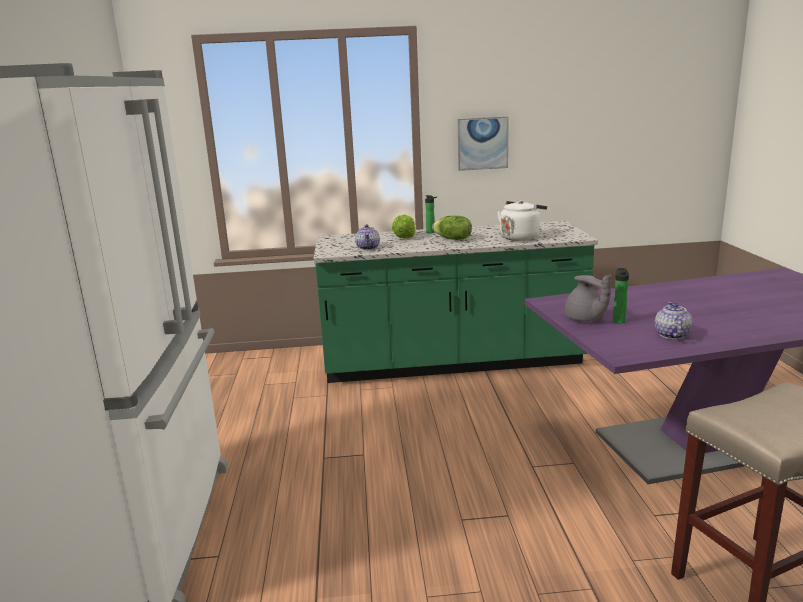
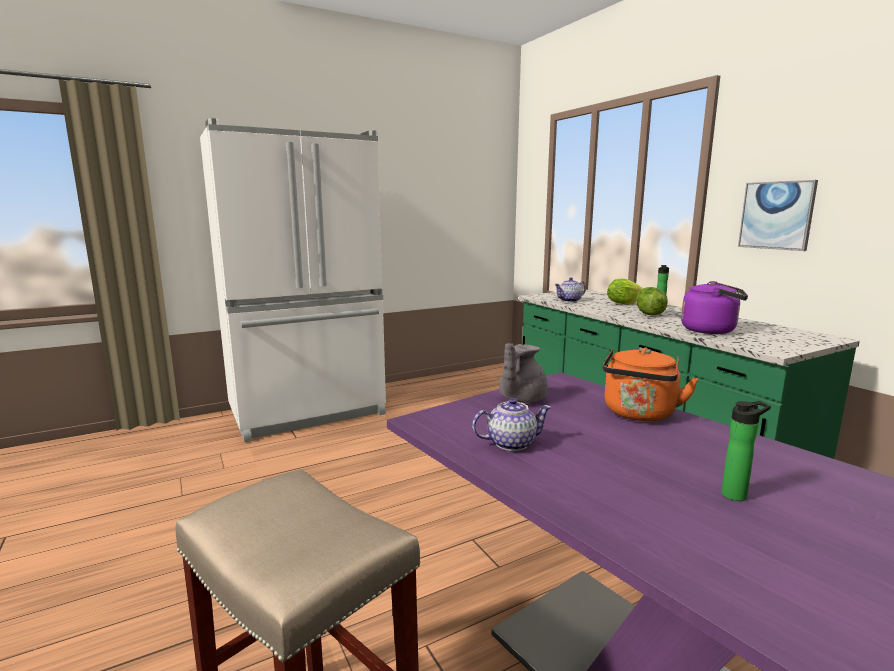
camera: 65 degrees right, 5 degrees down
white kettle [497,200,547,241] -> purple kettle [681,281,748,334]
bottle [613,268,629,323] -> bottle moved to [721,401,771,501]
none -> orange kettle [602,347,699,421]

